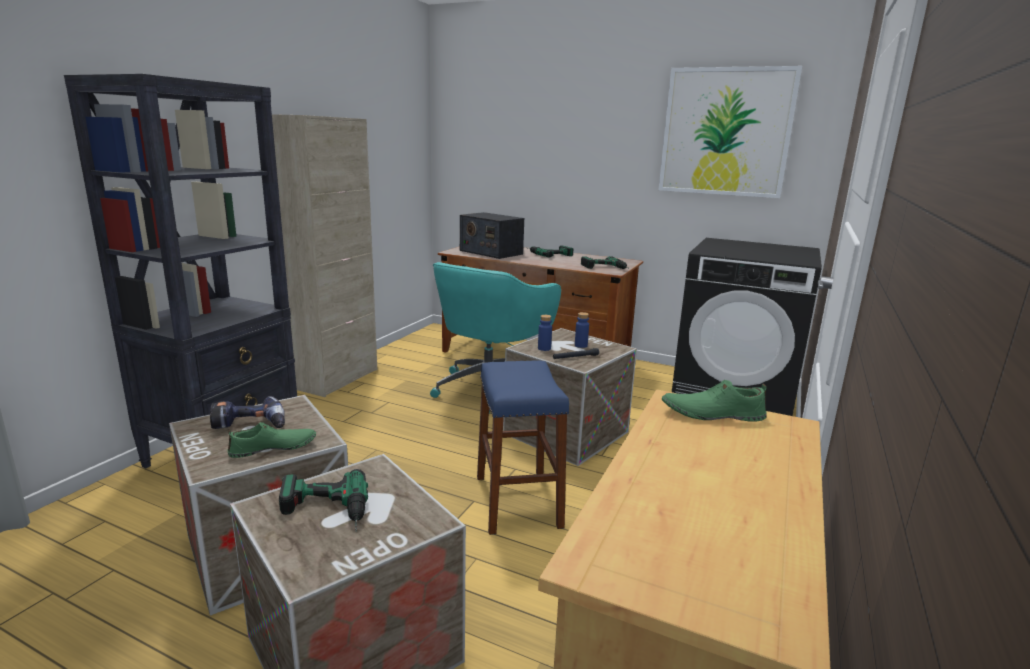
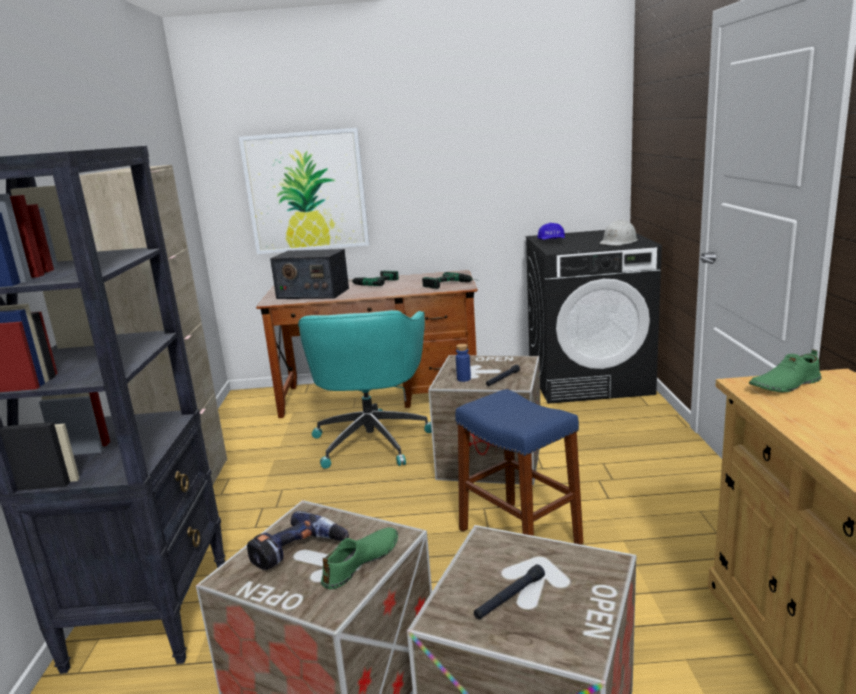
camera: 25 degrees left, 0 degrees up
power drill [279,469,368,532] -> black flashlight [474,564,545,620]
blue bottle [575,312,589,348] -> none
picture [658,66,802,198] -> picture moved to [239,128,370,254]
none -> blue cap [537,223,565,240]
none -> white hard hat [600,220,638,245]

